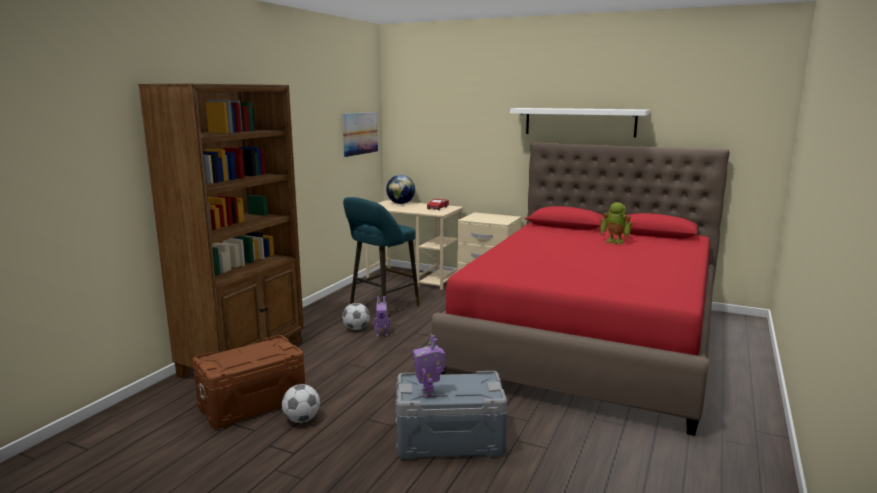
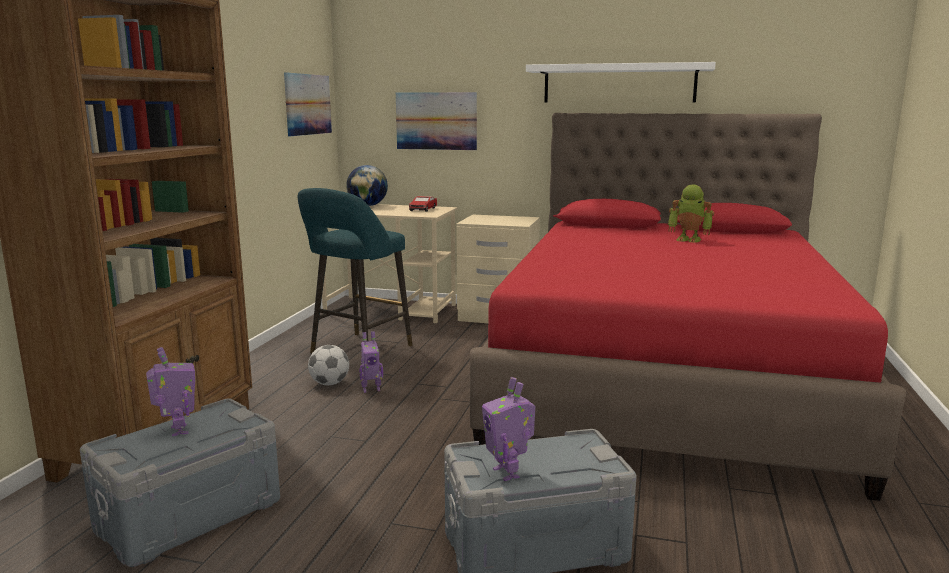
camera: 10 degrees left, 0 degrees up
brown storage box [193,335,305,429] -> grey storage box [80,398,280,567]
football [282,384,320,423] -> none
none -> toy robot [146,347,195,437]
none -> picture [396,92,477,150]

